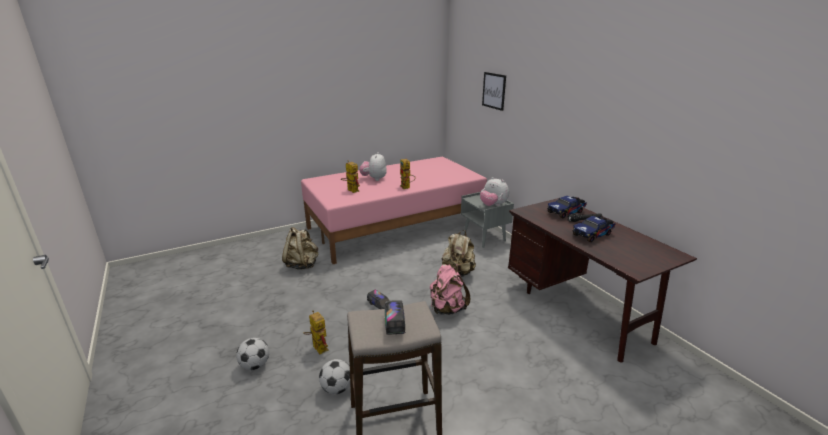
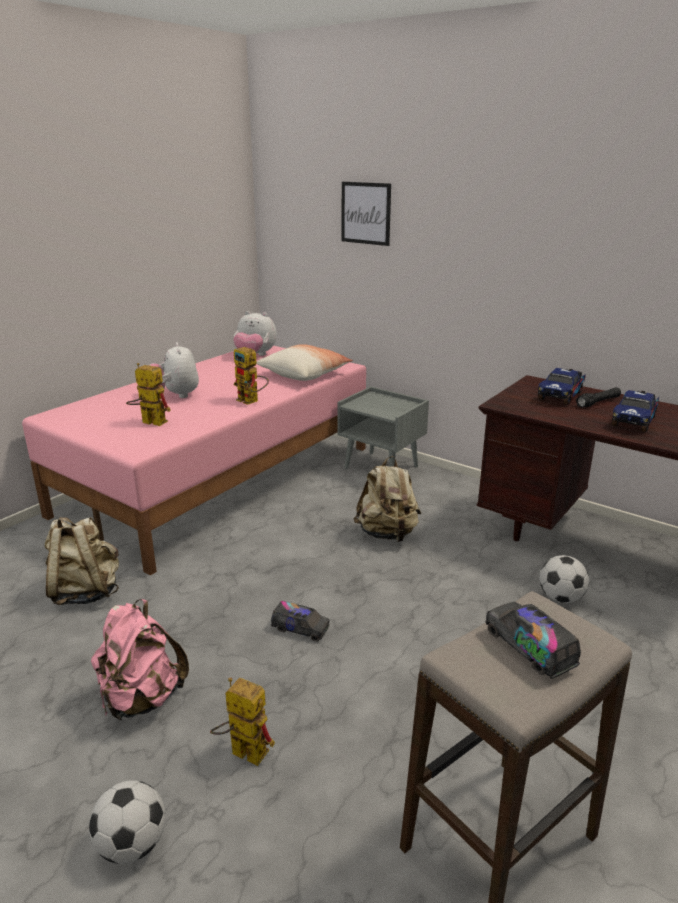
camera: 25 degrees left, 0 degrees up
football [319,359,350,394] -> football moved to [540,555,589,603]
pink backpack [430,264,470,315] -> pink backpack moved to [91,599,189,720]
plush toy [480,177,509,206] -> plush toy moved to [233,311,277,356]
none -> pillow [256,344,353,381]

